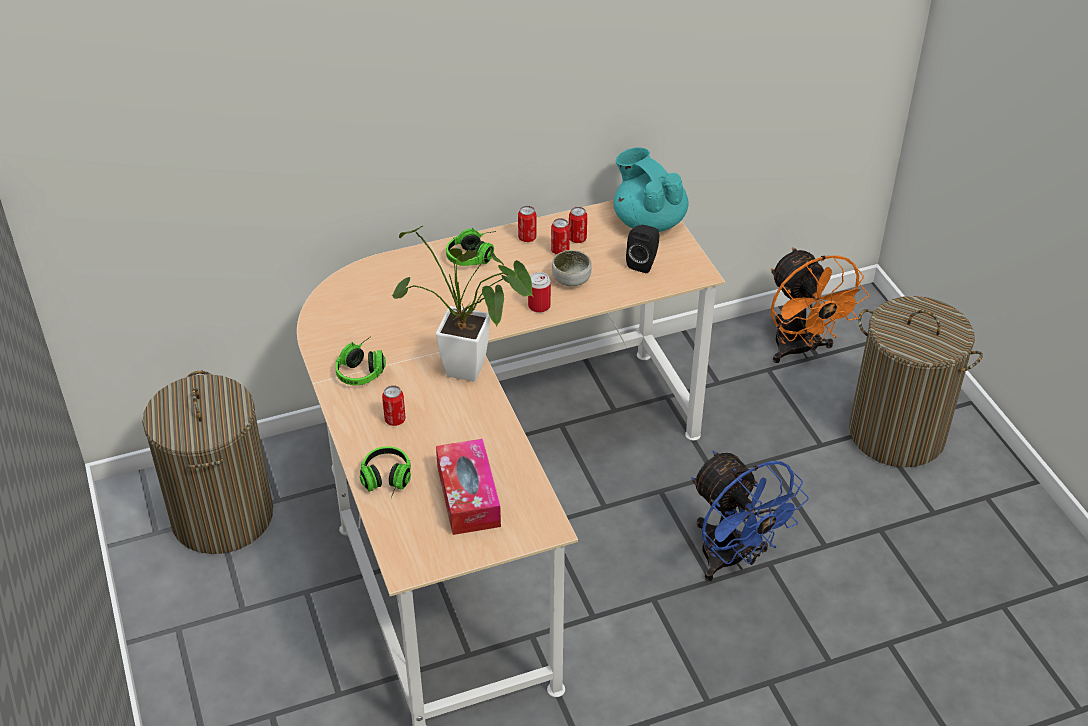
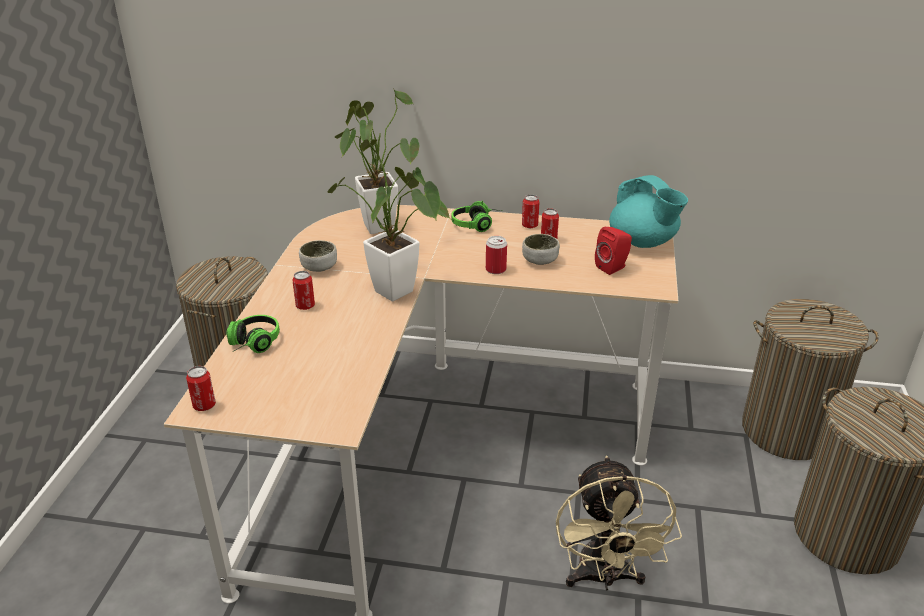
camera: 30 degrees right, 10 degrees down
headphones [335,336,386,385] -> bowl [299,240,337,272]
tissue box [436,439,501,535] -> none
can [569,207,587,243] -> can moved to [186,366,216,411]
turquoise teapot [613,147,689,232] -> turquoise teapot turned 150 degrees clockwise [609,175,688,248]
black speaker [626,225,659,273] -> red speaker [595,227,632,275]
blue fan [691,451,809,581] -> beige fan [556,456,682,590]
orange fan [771,247,869,363] -> laundry basket [742,299,879,460]
none -> potted plant [335,88,420,234]

